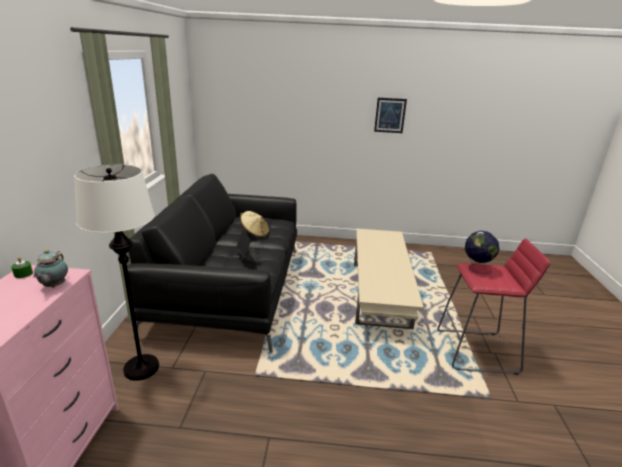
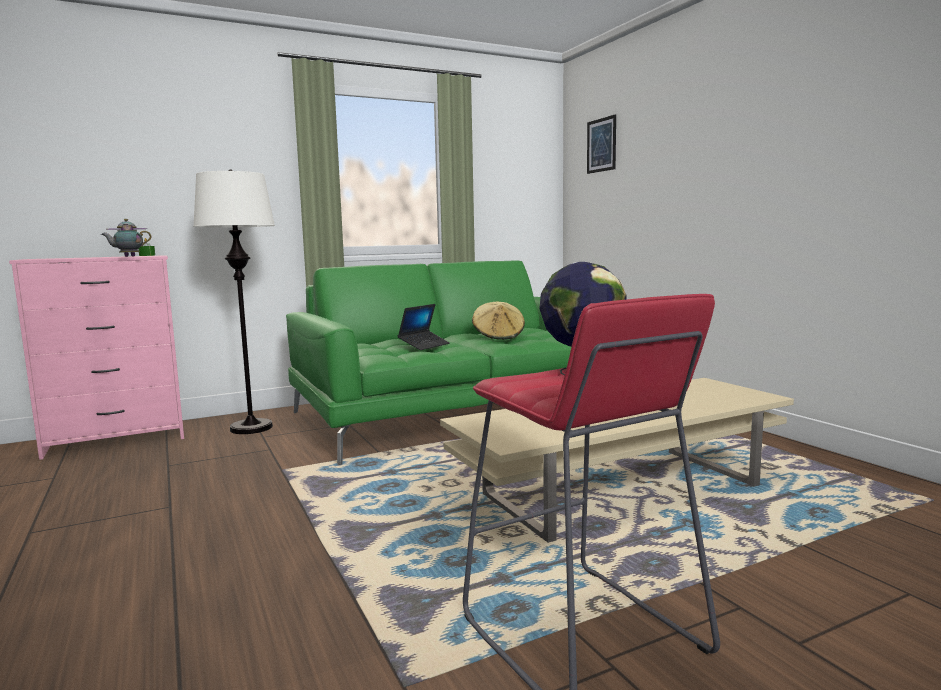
camera: 60 degrees right, 15 degrees down
black sofa [127,174,297,352] -> green sofa [286,260,571,465]
picture [374,98,407,133] -> picture moved to [587,114,616,174]

